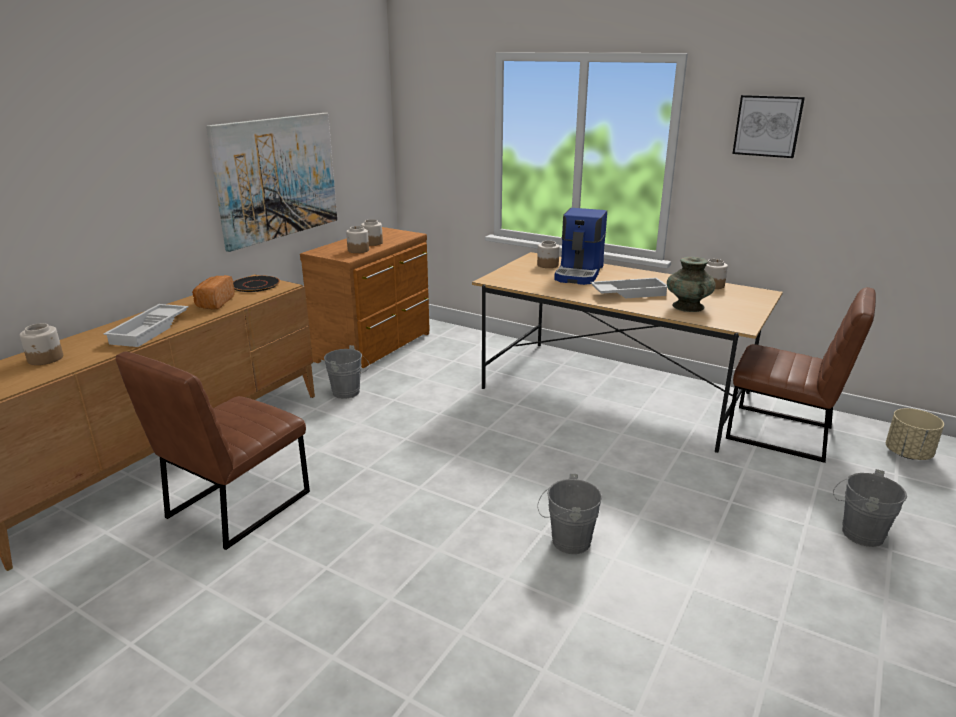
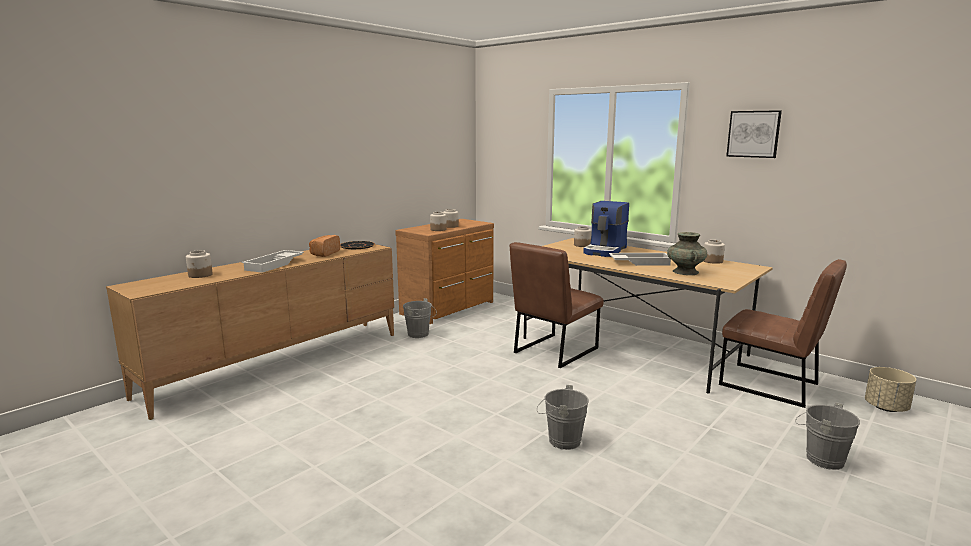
camera: 10 degrees right, 10 degrees down
brown chair [116,352,310,550] -> brown chair moved to [510,242,604,368]
picture [206,113,337,252] -> none

